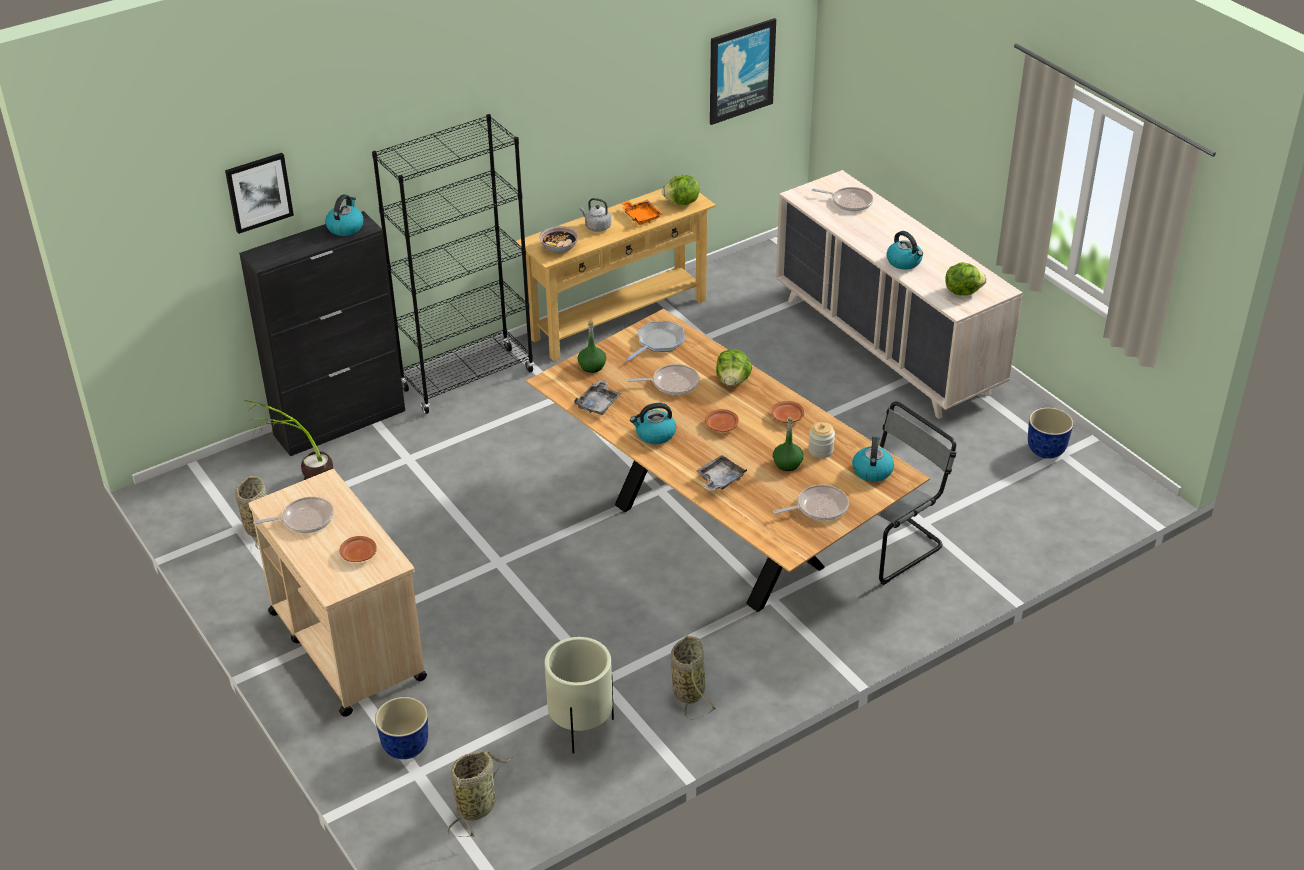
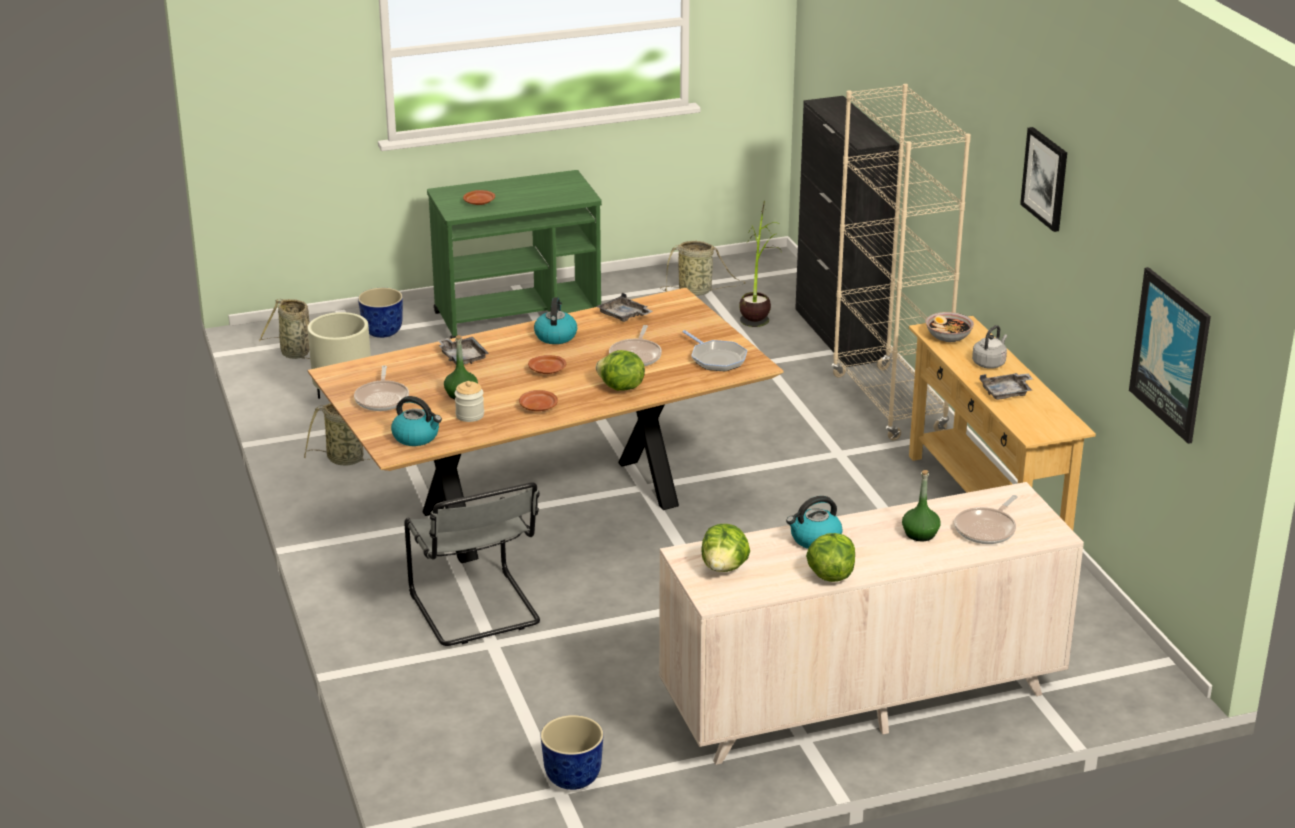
camera: 105 degrees right, 10 degrees down
picture [225,153,294,234] -> picture moved to [1020,127,1067,232]
beige cart [248,469,427,717] -> green cart [427,170,602,339]
frying pan [253,497,334,533] -> none
kettle [325,194,364,236] -> none
black bookcase [372,114,534,414] -> beige bookcase [831,84,971,440]
green bottle [578,321,606,373] -> green bottle moved to [902,470,941,541]
orange tray [621,200,662,225] -> grey tray [980,373,1033,400]
lettuce [662,175,699,205] -> lettuce moved to [806,533,855,582]

